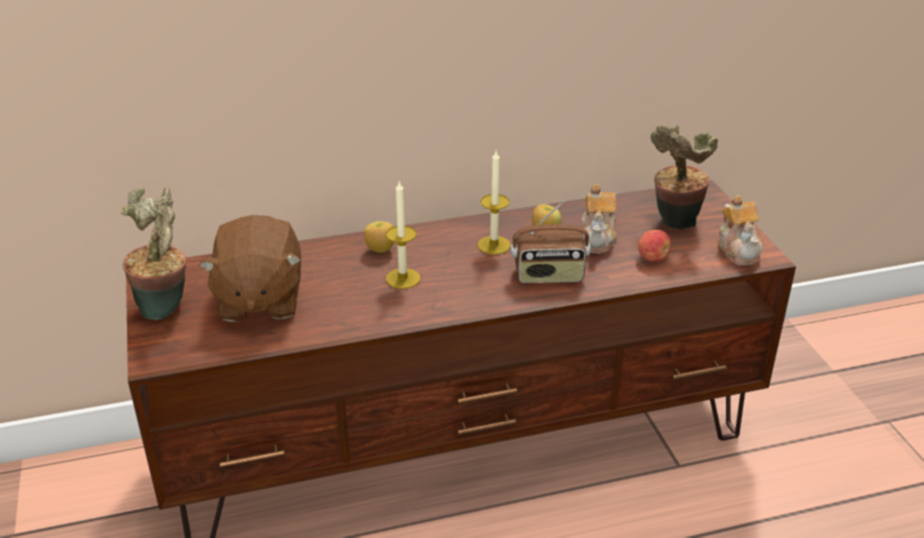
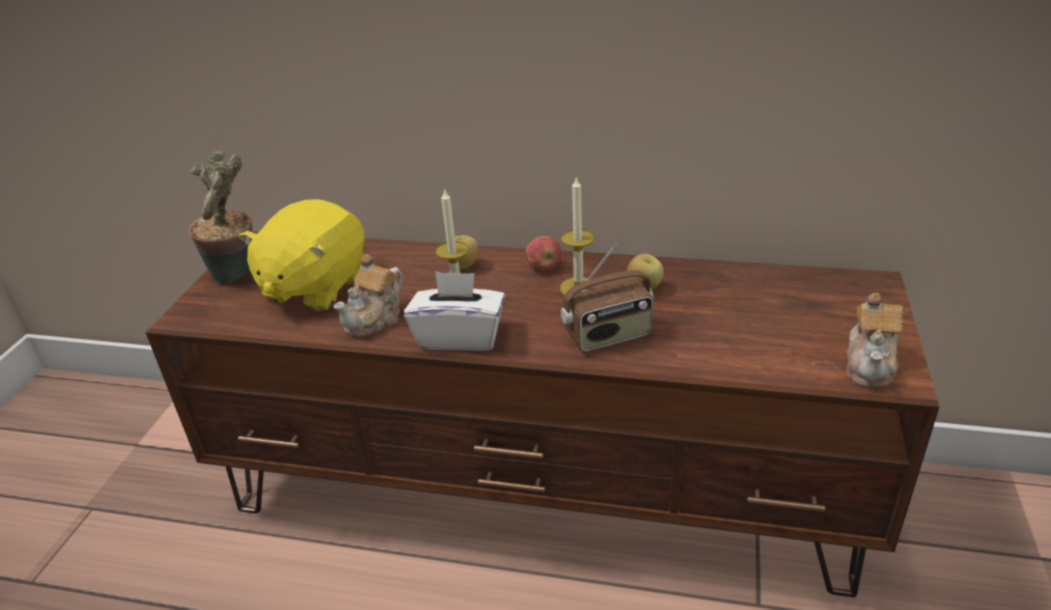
camera: 30 degrees right, 0 degrees up
brown plush toy [199,215,301,322] -> yellow plush toy [239,199,365,311]
radio [510,200,590,284] -> radio turned 45 degrees counterclockwise [561,243,654,352]
teapot [582,184,617,254] -> teapot moved to [334,254,403,337]
apple [638,230,672,262] -> apple moved to [526,236,562,271]
potted plant [650,124,718,229] -> none
none -> white tissue box [404,271,505,351]

